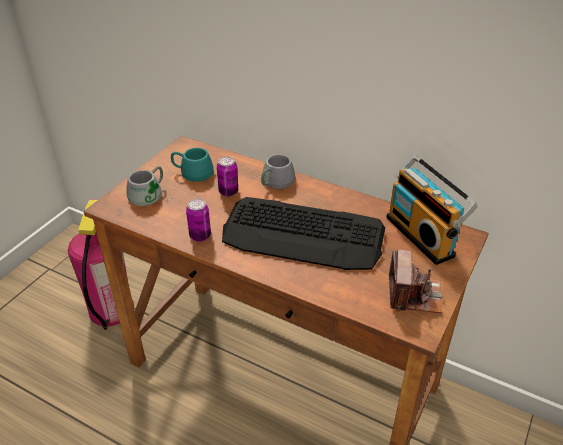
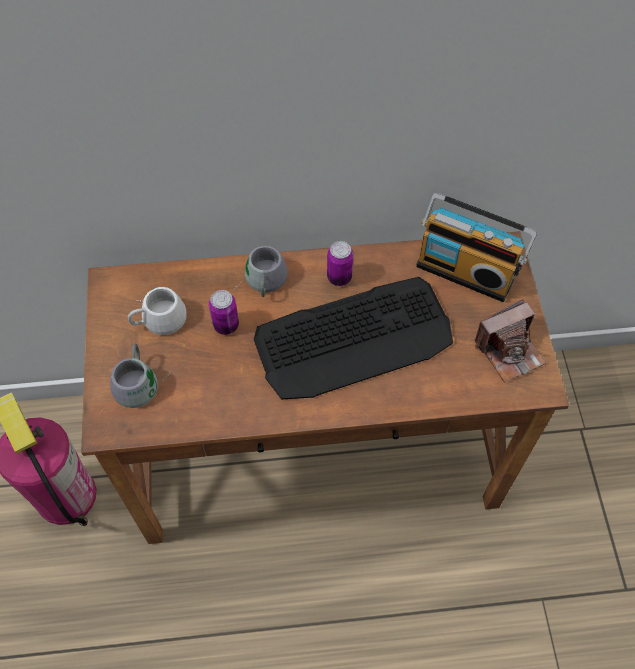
camera: 35 degrees left, 20 degrees up
turquoise mug [171,148,214,182] -> white mug [128,287,187,335]
can [186,199,211,242] -> can moved to [327,241,354,286]
camera [389,249,443,313] -> camera turned 90 degrees clockwise [475,299,546,383]

